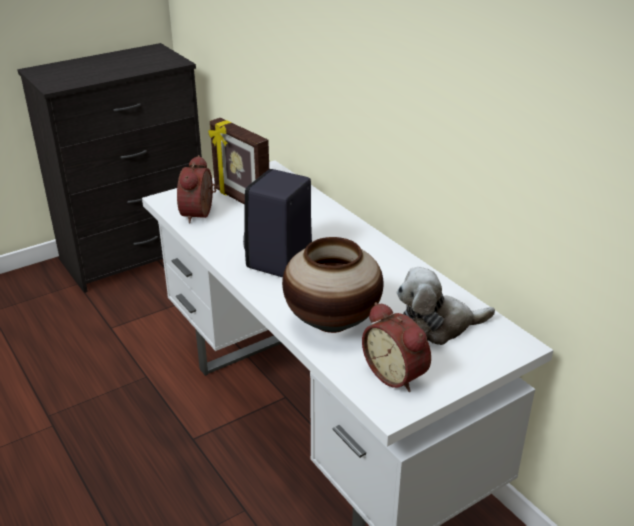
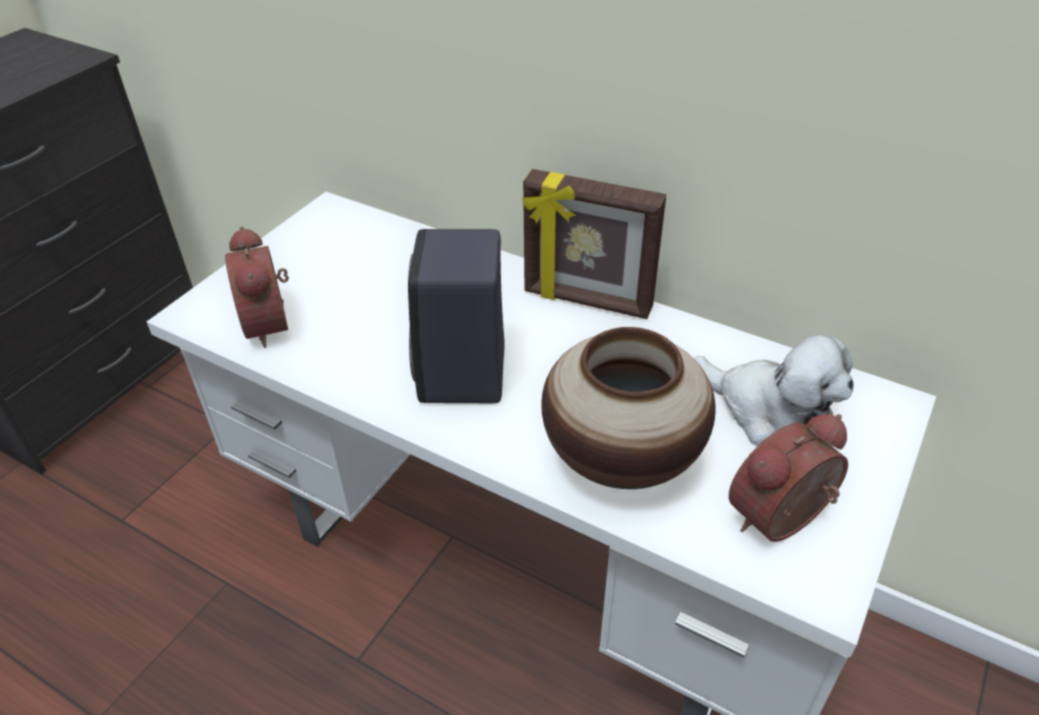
camera: 25 degrees left, 10 degrees up
picture frame [208,118,269,205] -> picture frame moved to [522,169,666,319]
alarm clock [362,302,431,392] -> alarm clock turned 120 degrees clockwise [729,414,848,542]
plush toy [397,267,495,345] -> plush toy turned 105 degrees counterclockwise [694,335,854,446]

